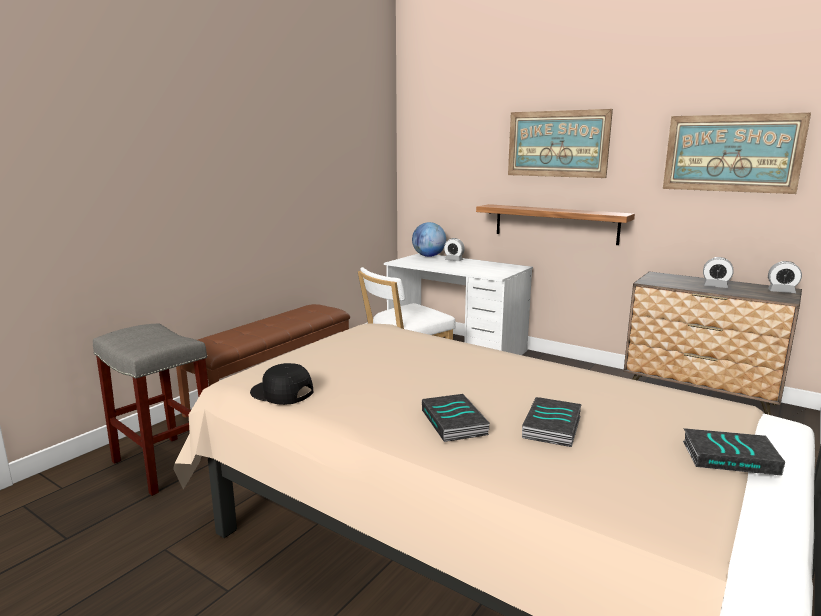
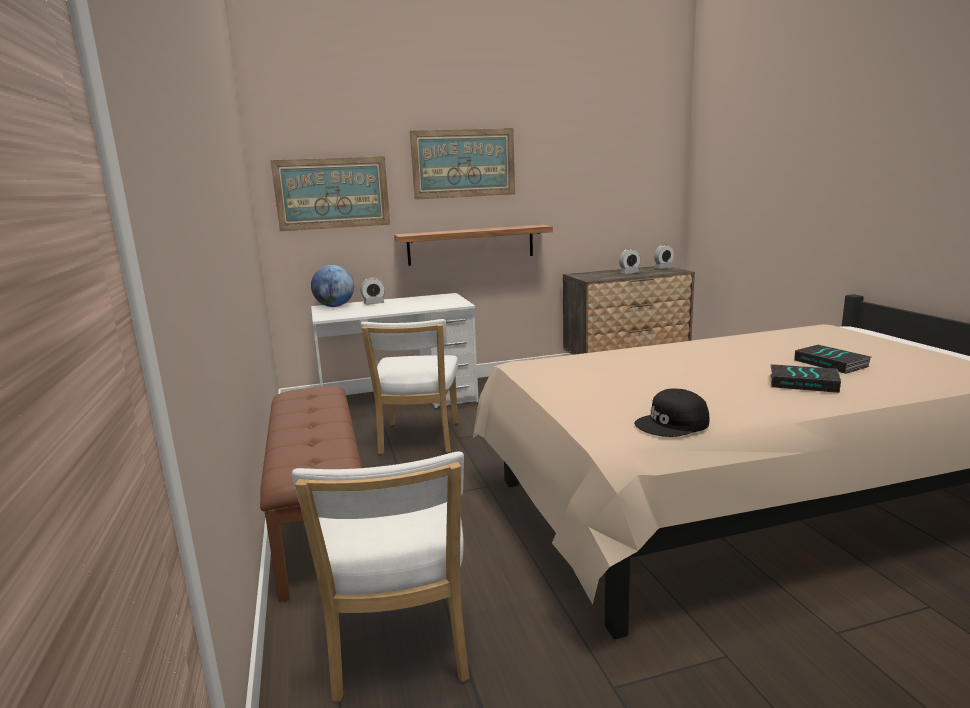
camera: 50 degrees left, 0 degrees up
grey stool [93,324,209,496] -> white chair [292,451,469,702]
picture [663,113,811,194] -> picture moved to [270,156,390,231]
book [683,428,785,476] -> none

